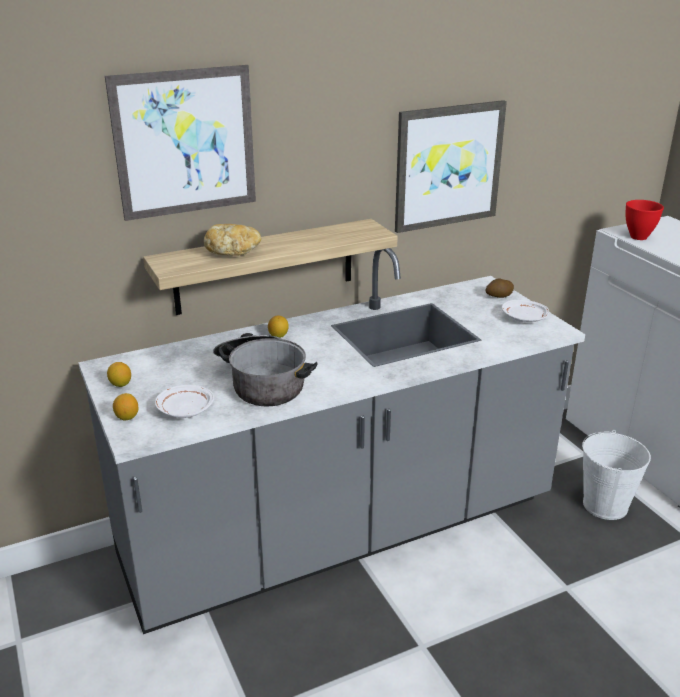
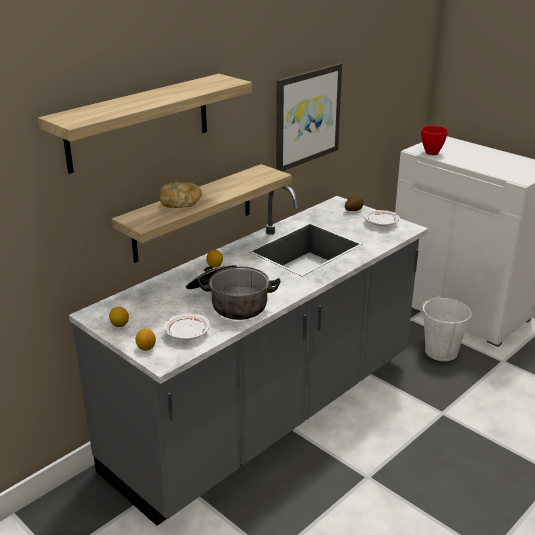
camera: 20 degrees left, 0 degrees up
picture [105,65,256,221] -> shelf [38,74,252,174]

